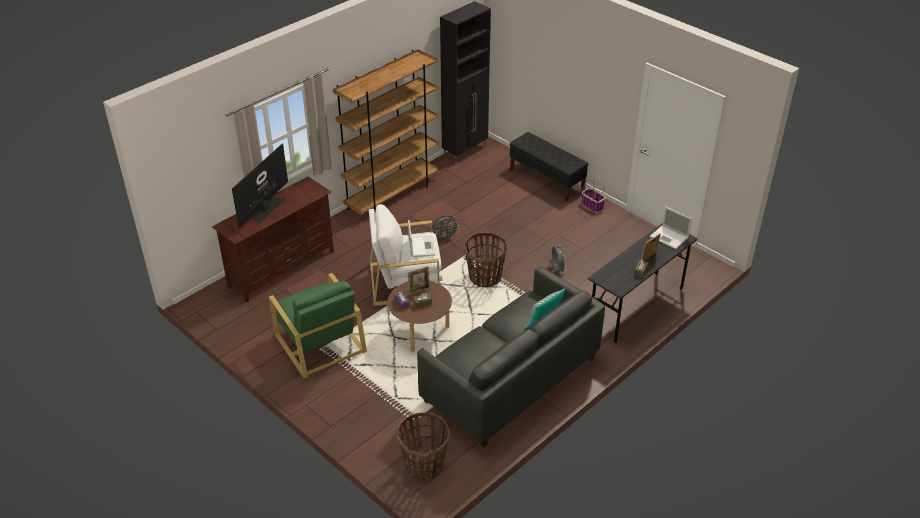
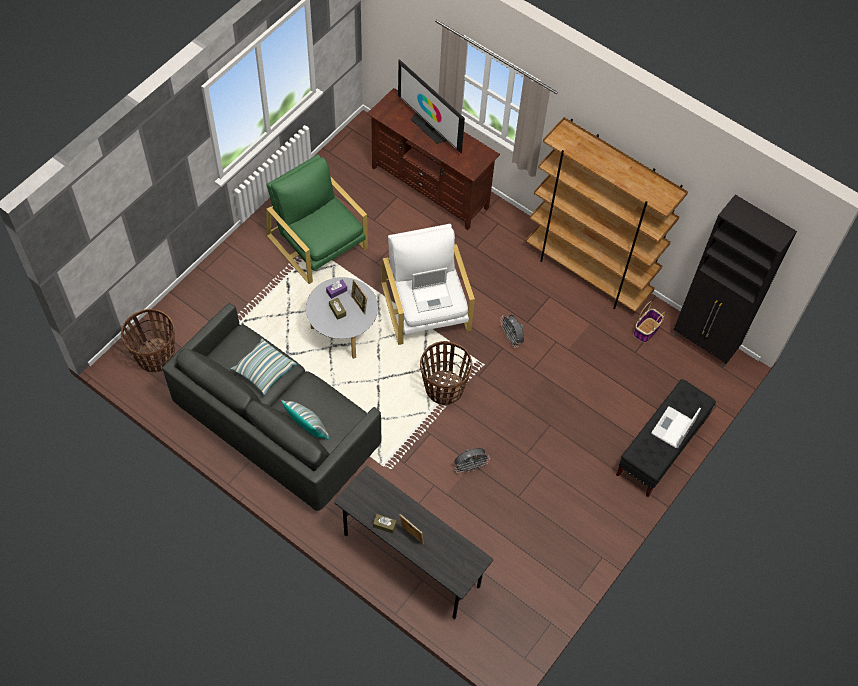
camera: 80 degrees right, 20 degrees up
television [232,143,288,228] -> television turned 150 degrees counterclockwise [398,59,465,153]
green armchair [269,273,367,378] -> green armchair turned 90 degrees clockwise [266,154,368,284]
brown coffee table [388,281,452,352] -> grey coffee table [306,277,378,359]
basket [581,177,605,213] -> basket moved to [633,301,665,342]
laptop [650,207,692,249] -> laptop moved to [651,406,701,448]
none -> pillow [231,339,297,395]

